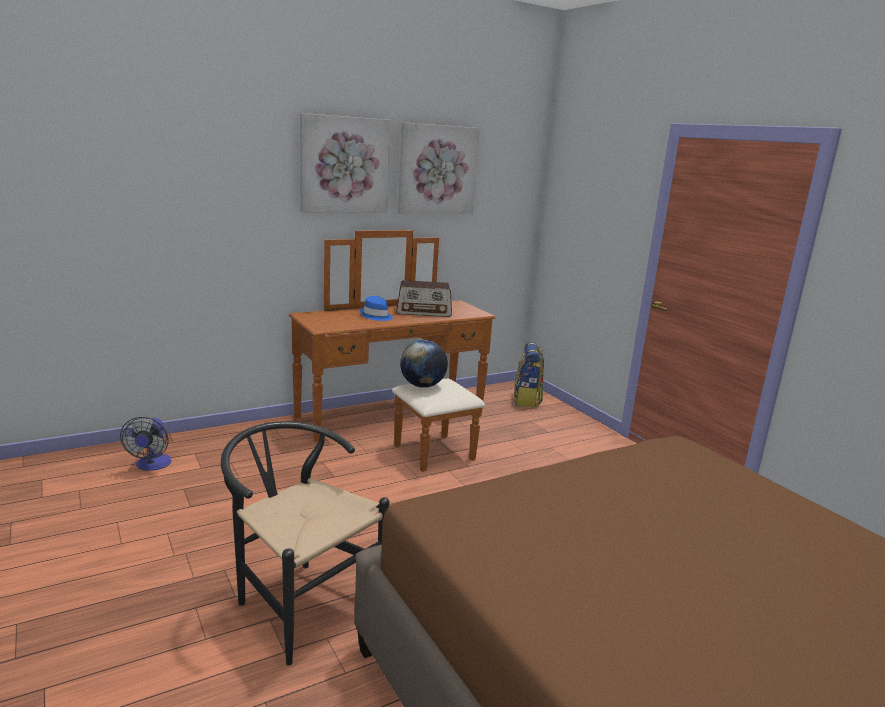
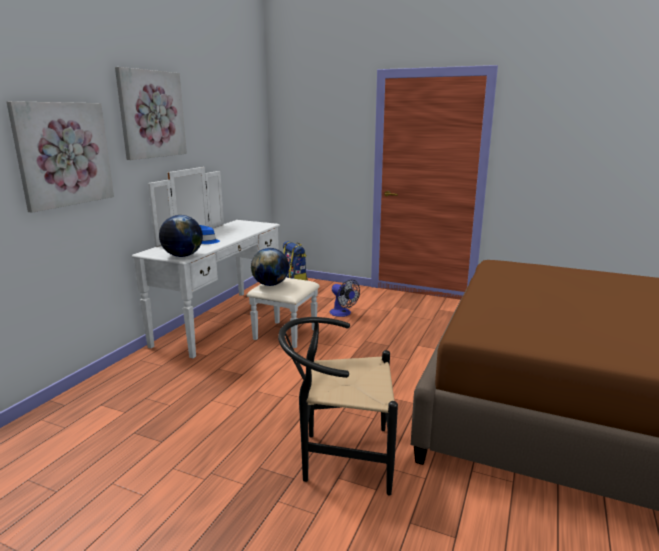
camera: 35 degrees left, 0 degrees up
fan [120,417,171,471] -> fan moved to [330,279,360,317]
brown dresser [289,230,495,472] -> white dresser [132,167,320,358]
radio [396,280,452,317] -> none
picture [398,122,480,214] -> picture moved to [7,101,114,213]
none -> globe [159,215,203,257]

